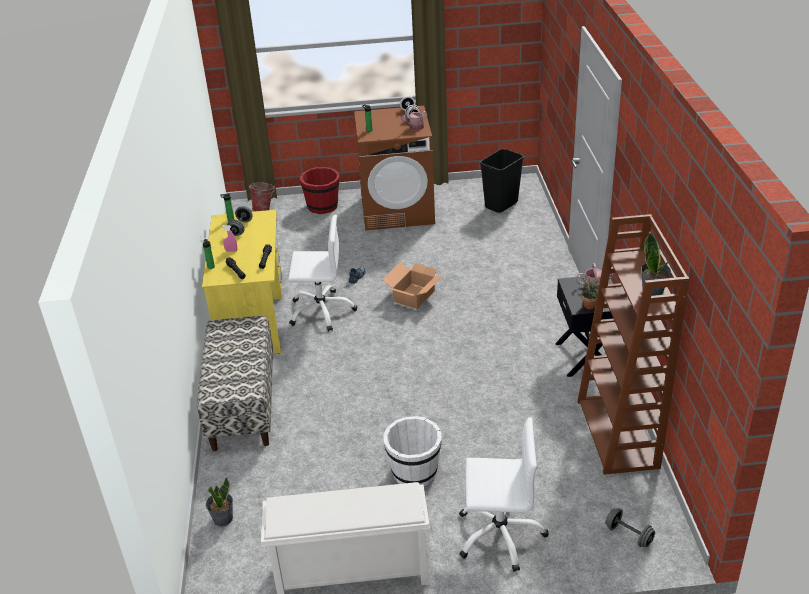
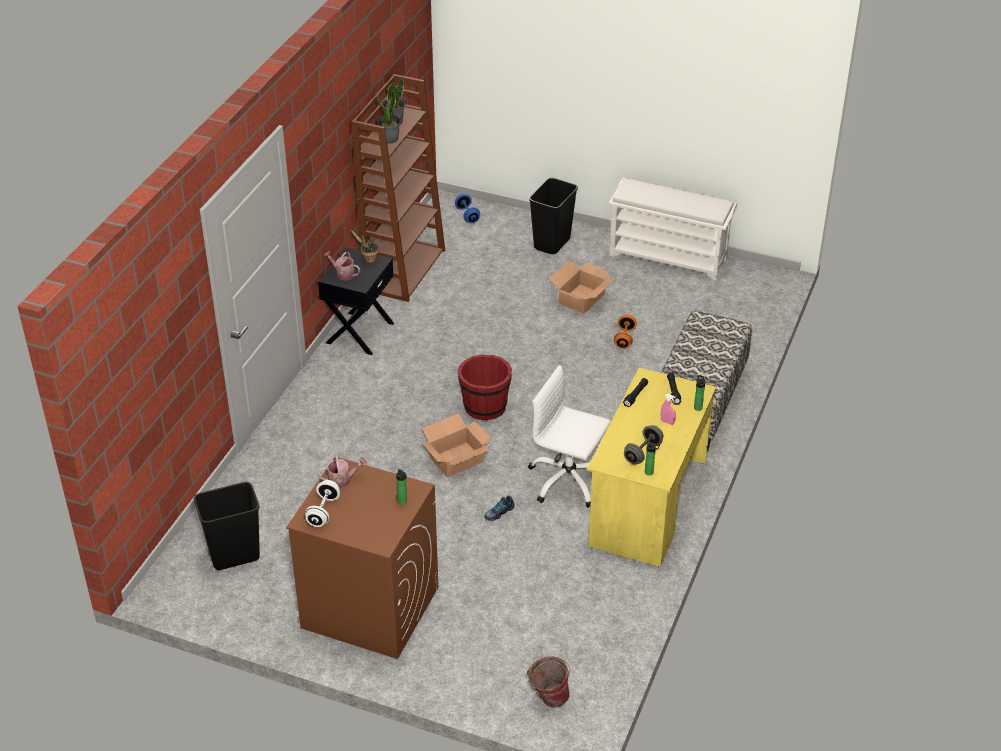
camera: 155 degrees left, 5 degrees up
potted plant [206,477,233,527] -> potted plant moved to [377,90,401,144]
red bucket [300,167,340,214] -> red bucket moved to [458,354,512,420]
white bucket [383,416,442,486] -> cardboard box [549,260,616,314]
white office chair [459,417,549,572] -> black trash can [529,178,578,254]
grey dumbbell [605,508,655,547] -> blue dumbbell [455,194,480,223]
none -> orange dumbbell [614,314,637,349]

